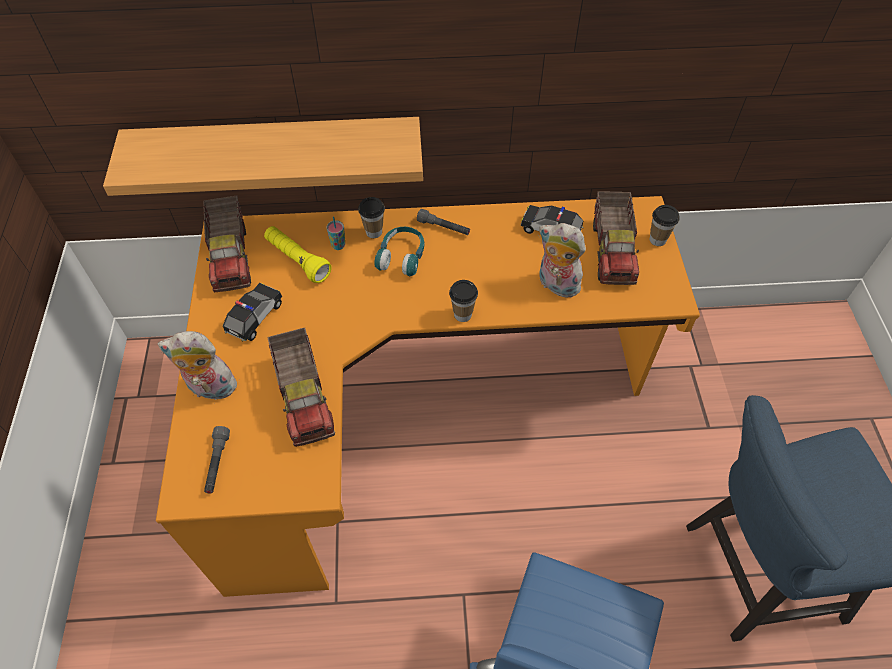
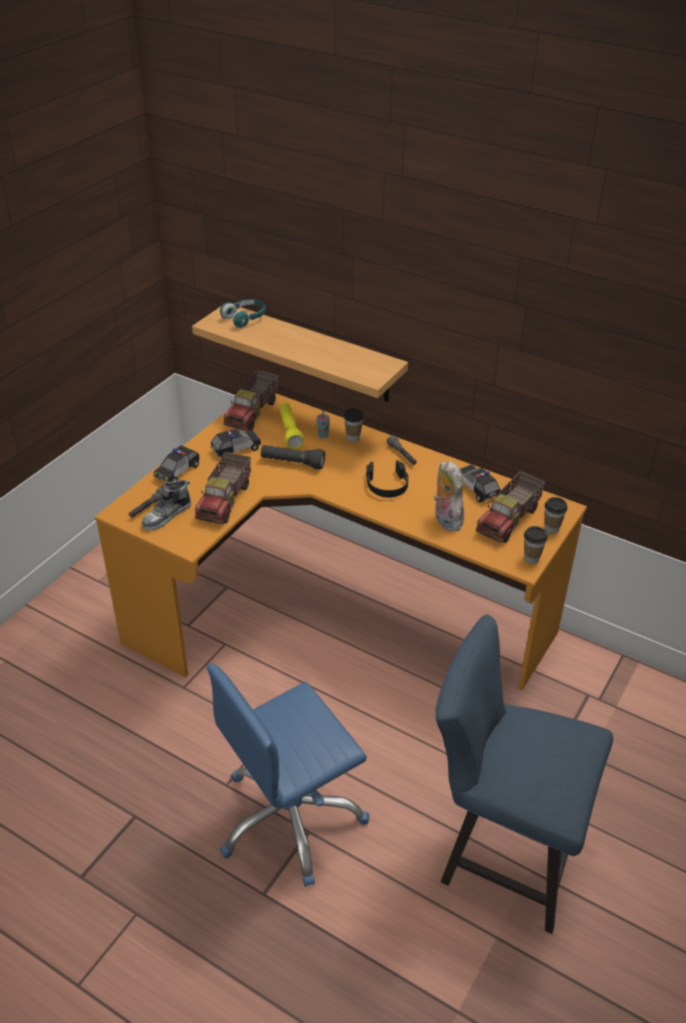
camera: 35 degrees right, 15 degrees down
plush toy [157,331,237,400] -> toy car [154,445,200,482]
turquoise headphones [374,227,424,276] -> turquoise headphones moved to [220,299,265,328]
cup [449,280,478,322] -> cup moved to [524,526,548,564]
none -> shoe [142,480,191,531]
none -> black flashlight [261,445,325,470]
none -> black headphones [366,460,409,498]

